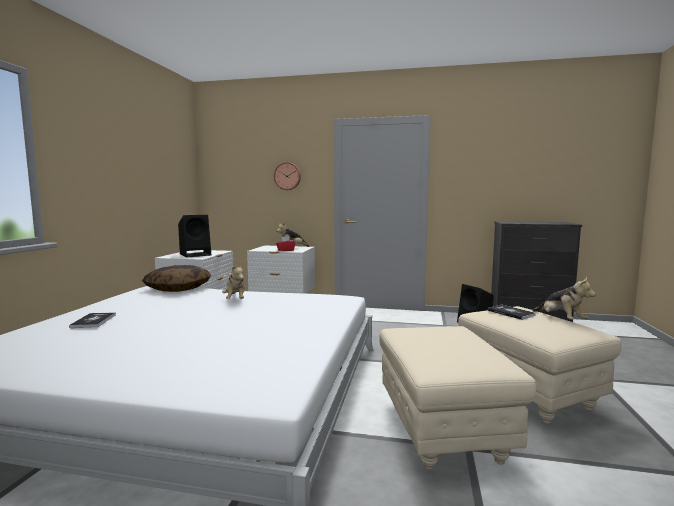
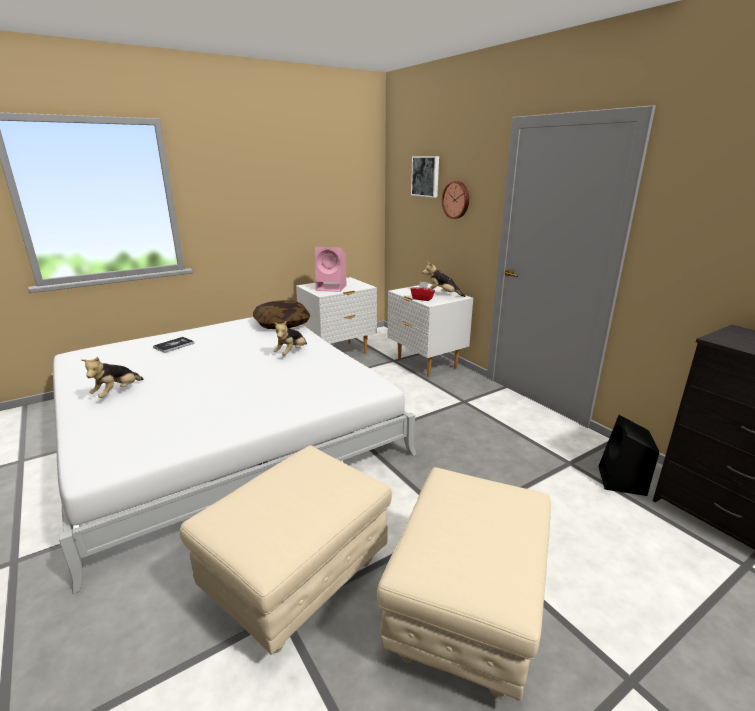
camera: 45 degrees right, 15 degrees up
black speaker [178,215,211,257] -> pink speaker [315,247,346,292]
book [487,304,536,320] -> none
plush toy [532,277,596,320] -> plush toy moved to [81,357,143,398]
none -> picture [411,156,439,198]

